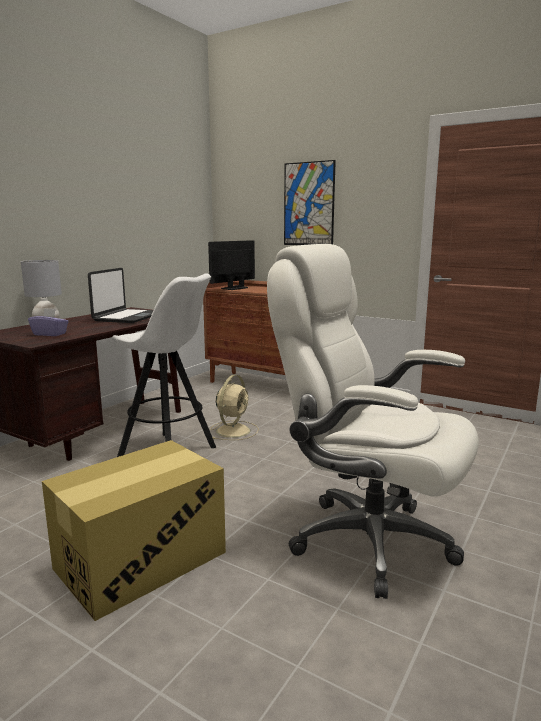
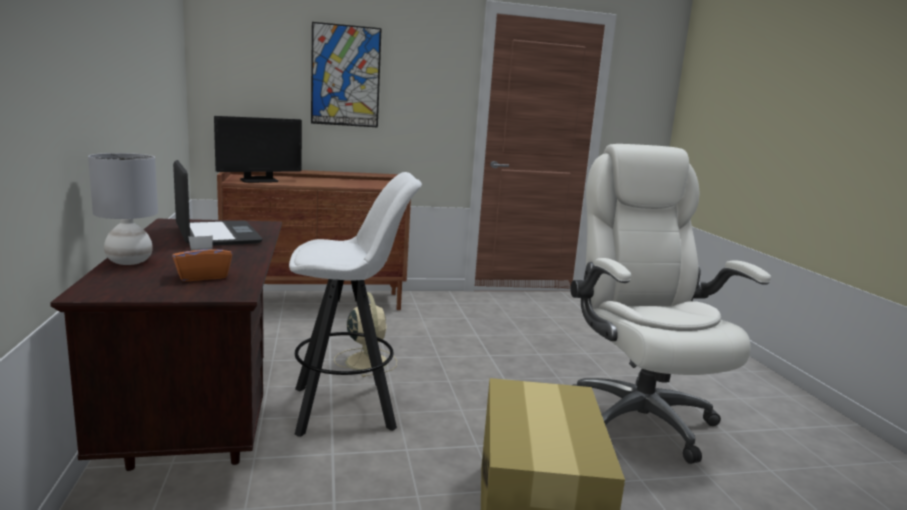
camera: 45 degrees left, 0 degrees up
purple tissue box [28,308,69,336] -> orange tissue box [172,235,232,281]
monitor [208,240,255,290] -> monitor turned 120 degrees counterclockwise [214,116,302,183]
white office chair [267,244,479,599] -> white office chair turned 90 degrees clockwise [570,144,771,464]

